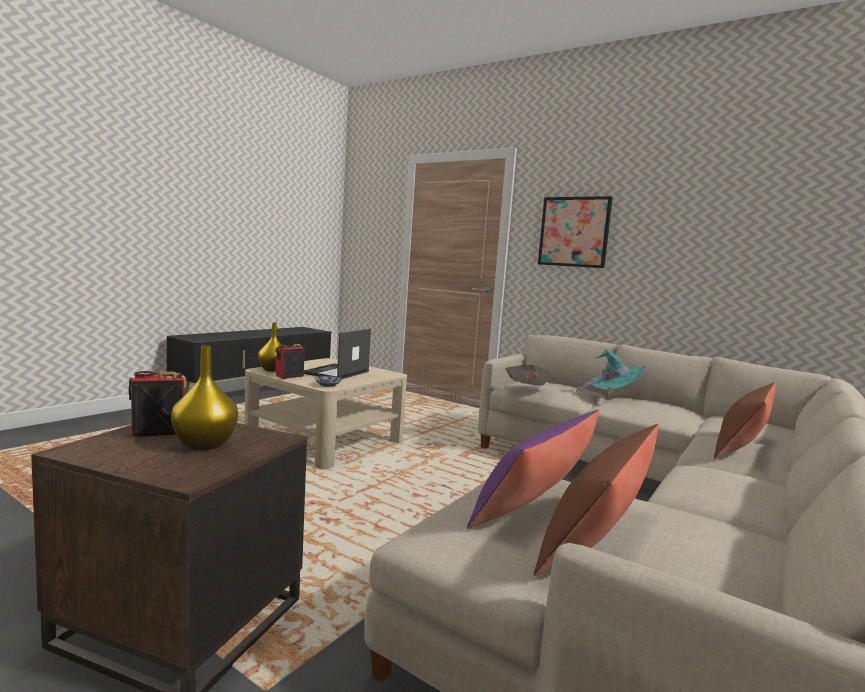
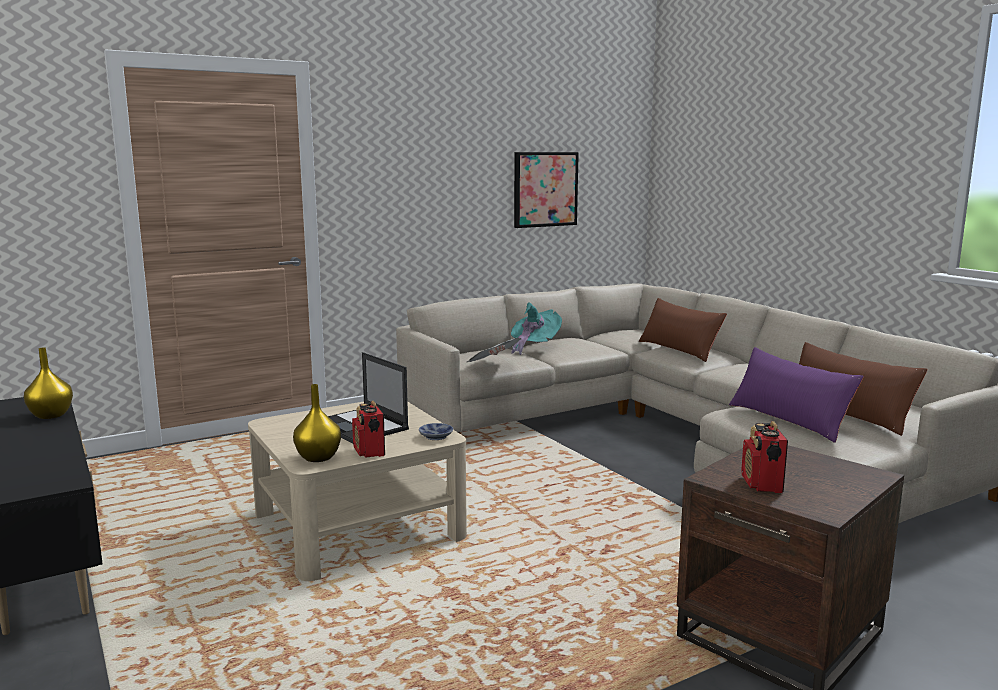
camera: 65 degrees left, 5 degrees up
yellow vase [171,346,238,450] -> yellow vase moved to [24,348,73,419]
picture [538,196,613,268] -> picture moved to [514,152,579,228]

